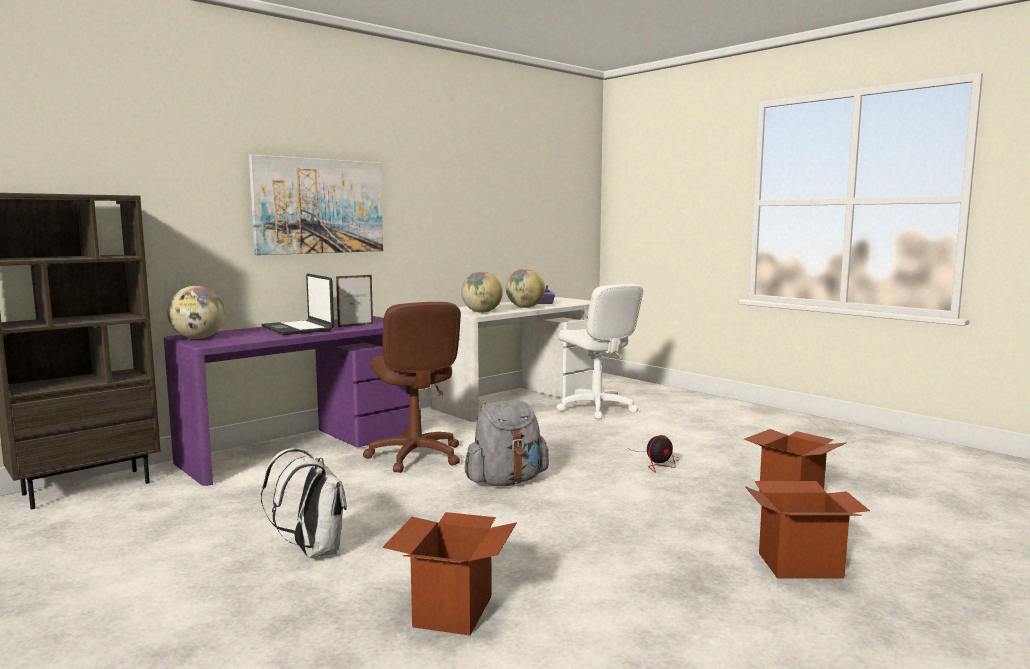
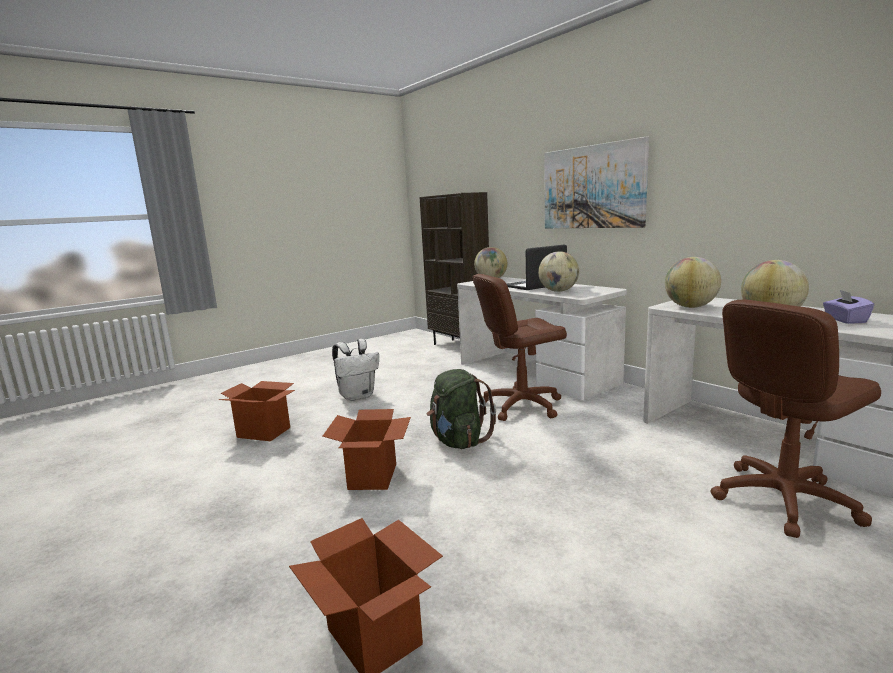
camera: 95 degrees right, 5 degrees up
purple desk [164,316,410,486] -> white desk [457,277,627,400]
picture frame [336,275,373,327] -> globe [538,251,579,292]
grey backpack [464,400,549,486] -> green backpack [426,369,496,449]
white office chair [556,284,643,419] -> brown office chair [711,300,881,538]
fan [627,435,680,473] -> none
cardboard box [745,481,870,579] -> cardboard box moved to [322,409,411,490]

